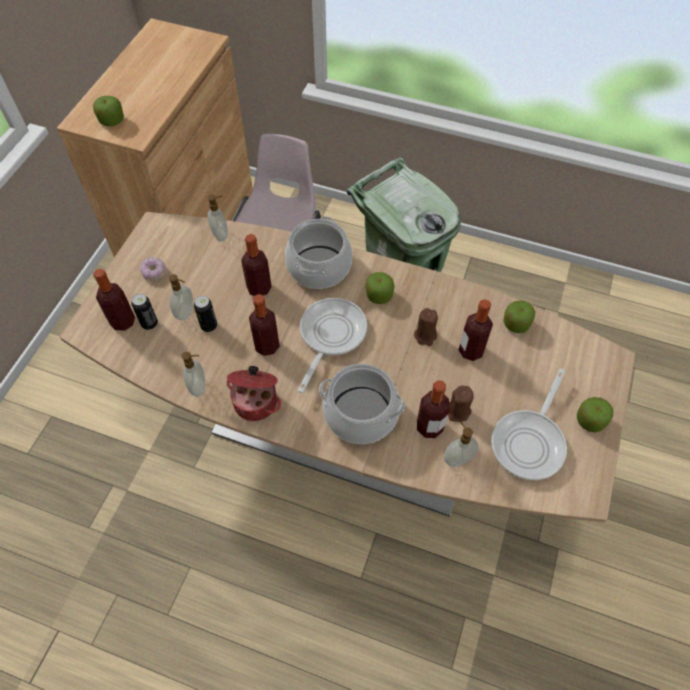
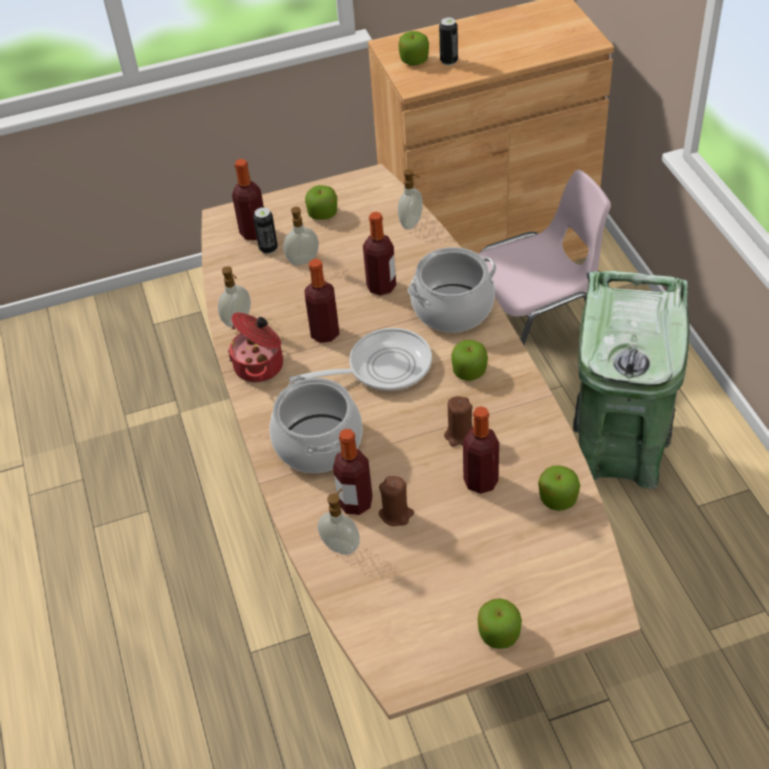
camera: 55 degrees right, 10 degrees down
donut [140,258,166,280] -> apple [305,185,337,220]
can [194,296,217,332] -> can moved to [439,17,458,65]
frying pan [491,369,567,480] -> none

